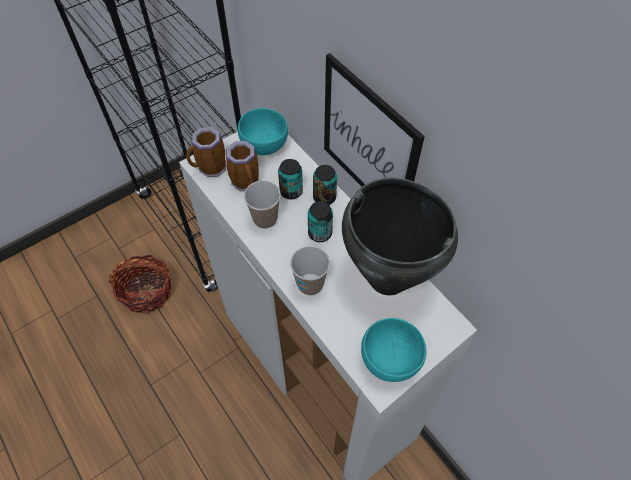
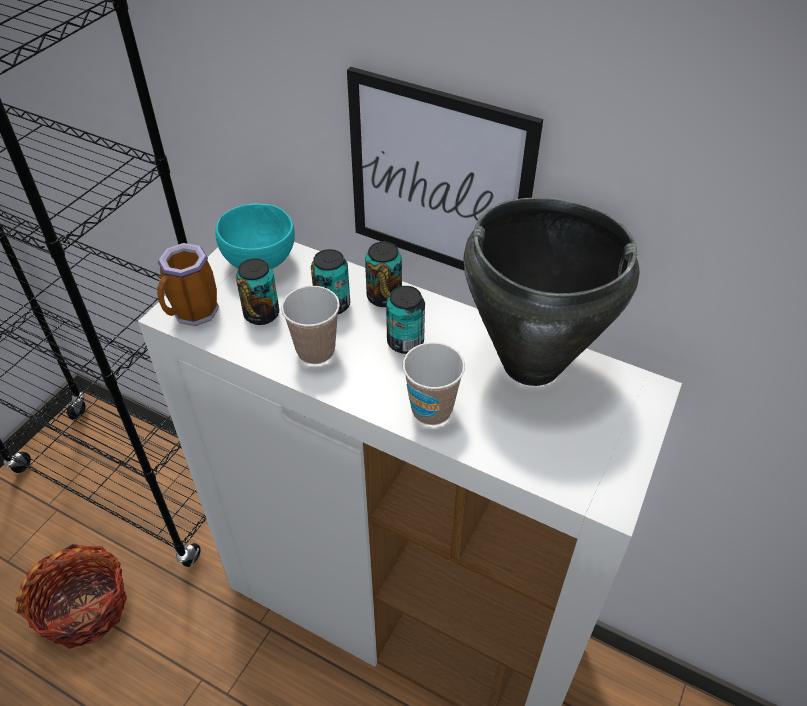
camera: 25 degrees left, 10 degrees down
mug [226,141,259,191] -> can [236,258,279,325]
turquoise bowl [361,318,427,382] -> none

